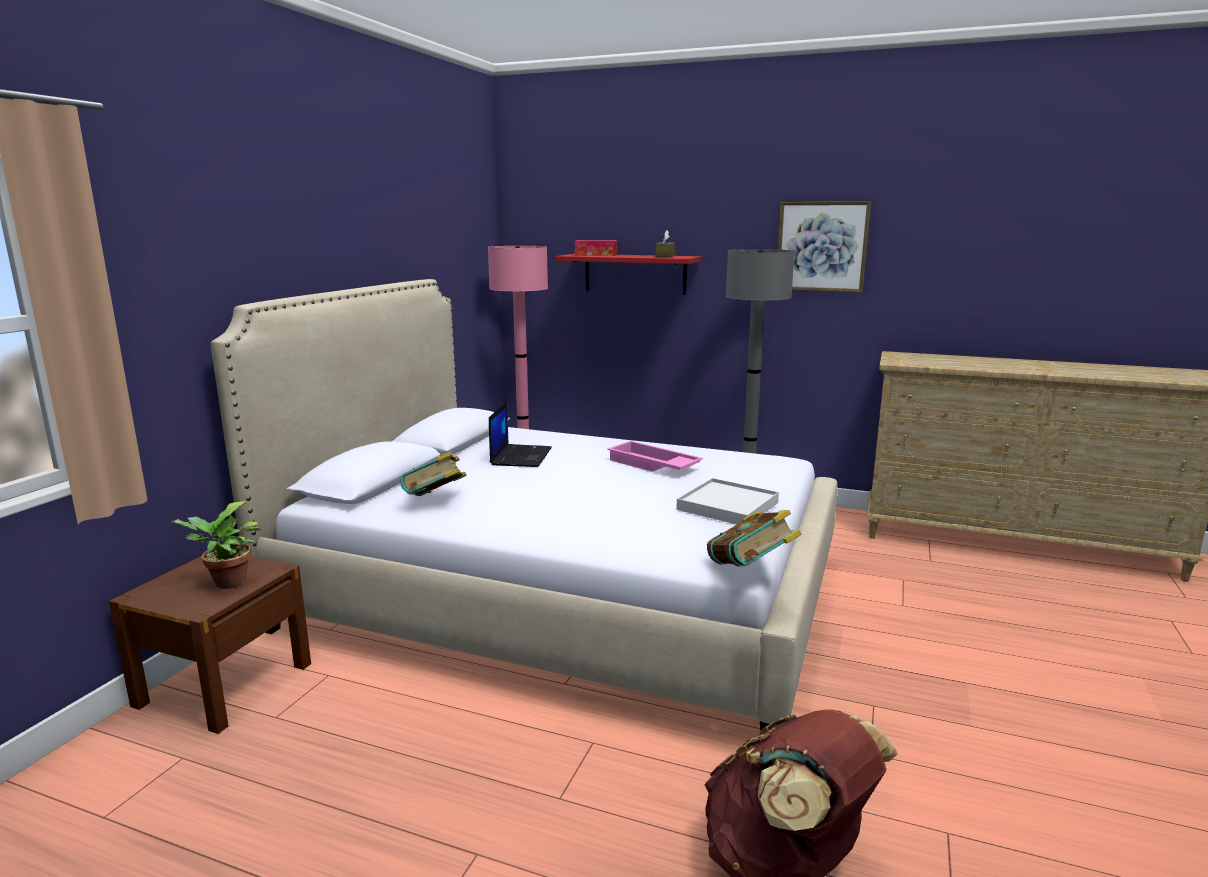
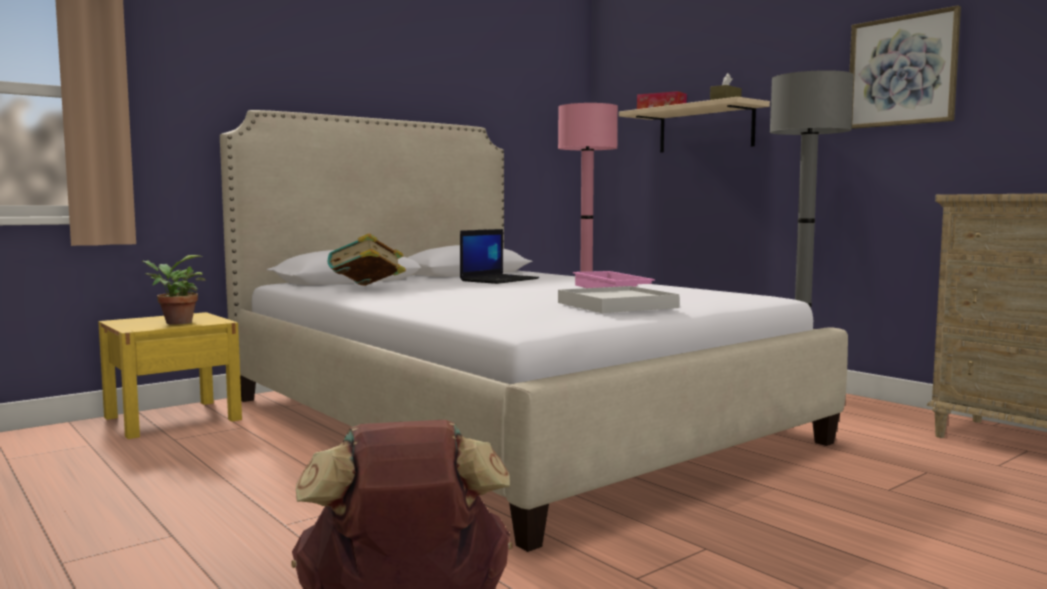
camera: 30 degrees right, 10 degrees down
brown nightstand [109,556,311,734] -> yellow nightstand [98,312,242,439]
red shelf [555,254,701,295] -> beige shelf [619,97,770,153]
book [707,510,801,567] -> none

